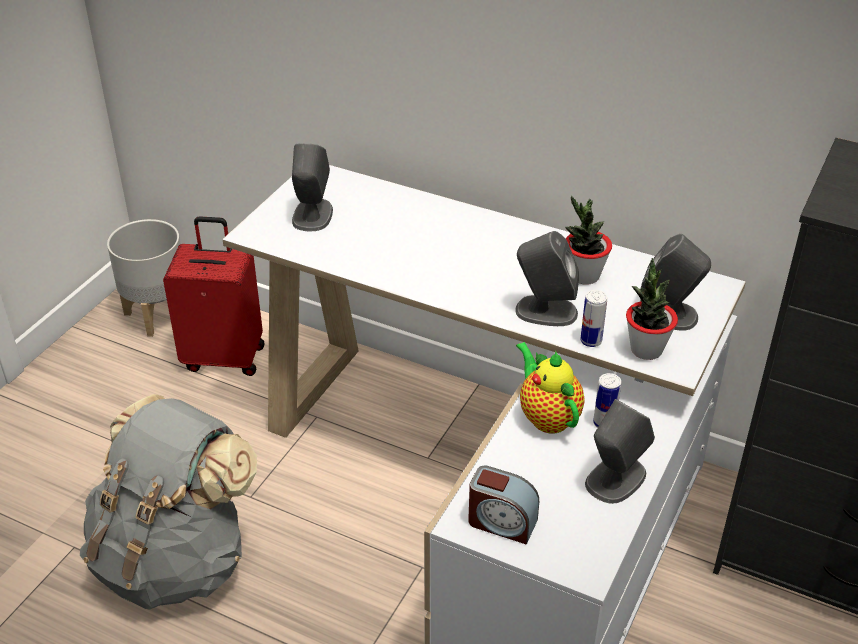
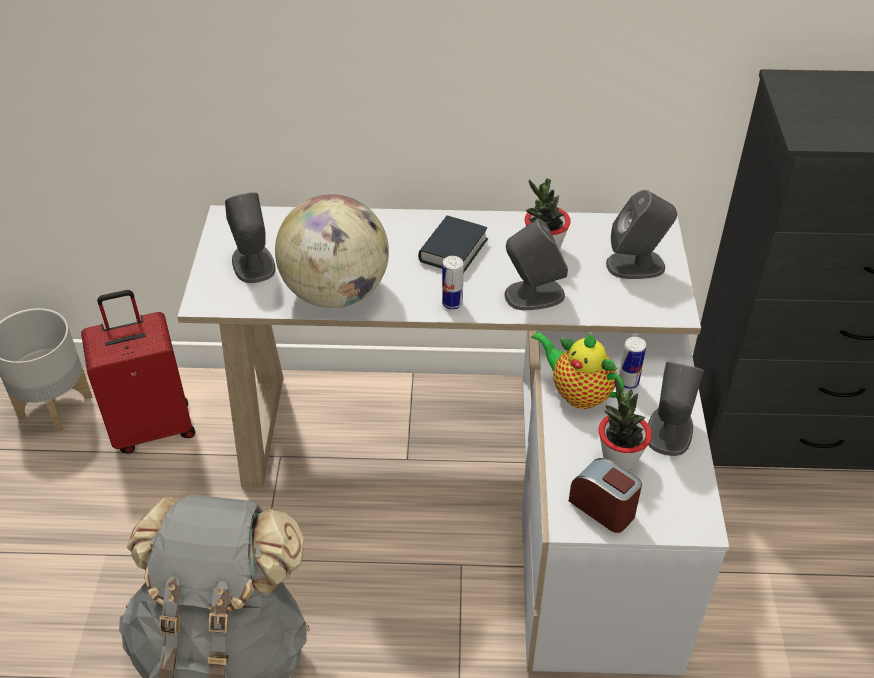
camera: 25 degrees left, 5 degrees up
alarm clock [468,466,539,544] -> alarm clock turned 135 degrees counterclockwise [569,458,642,533]
can [580,290,607,347] -> can moved to [442,256,464,310]
potted plant [626,258,678,360] -> potted plant moved to [599,378,652,471]
none -> globe [275,194,389,308]
none -> book [418,216,488,273]

